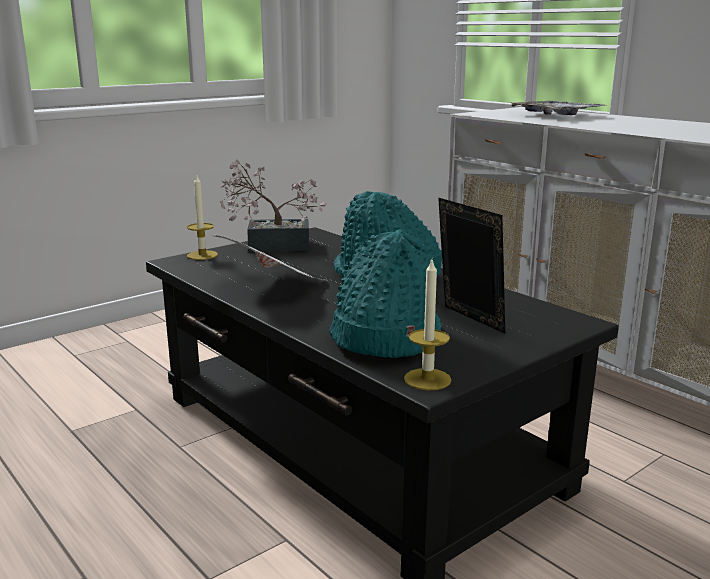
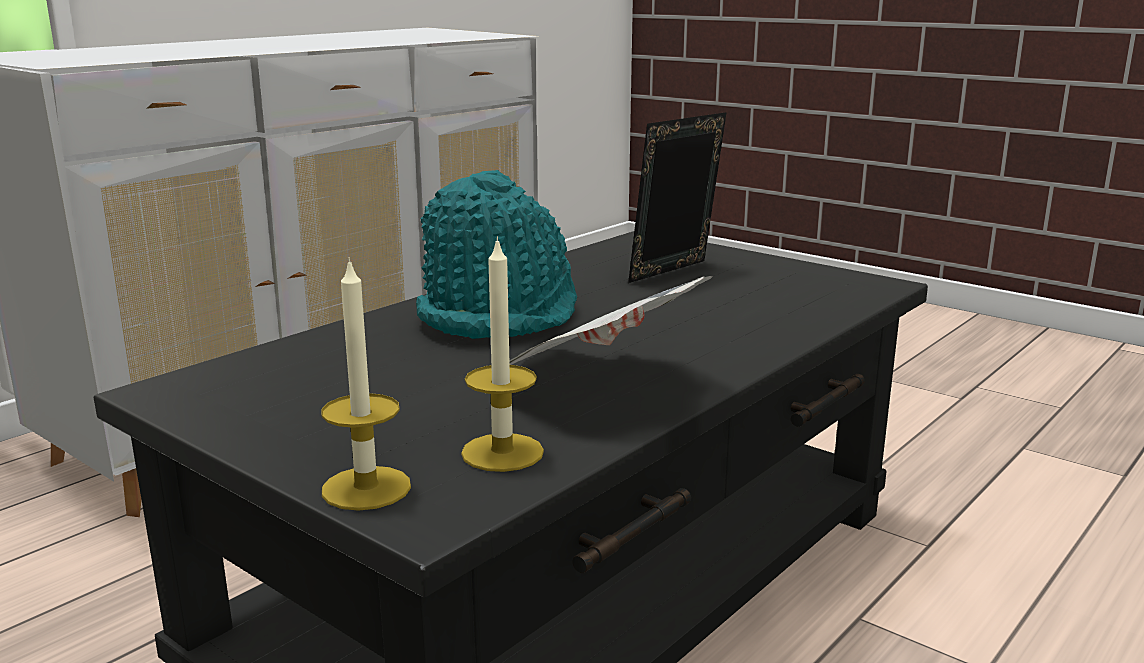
camera: 100 degrees left, 0 degrees up
potted plant [220,160,327,252] -> none
turquoise hat [329,229,441,358] -> none
candle [404,260,452,390] -> candle moved to [461,236,544,472]
tray [509,101,606,115] -> none

